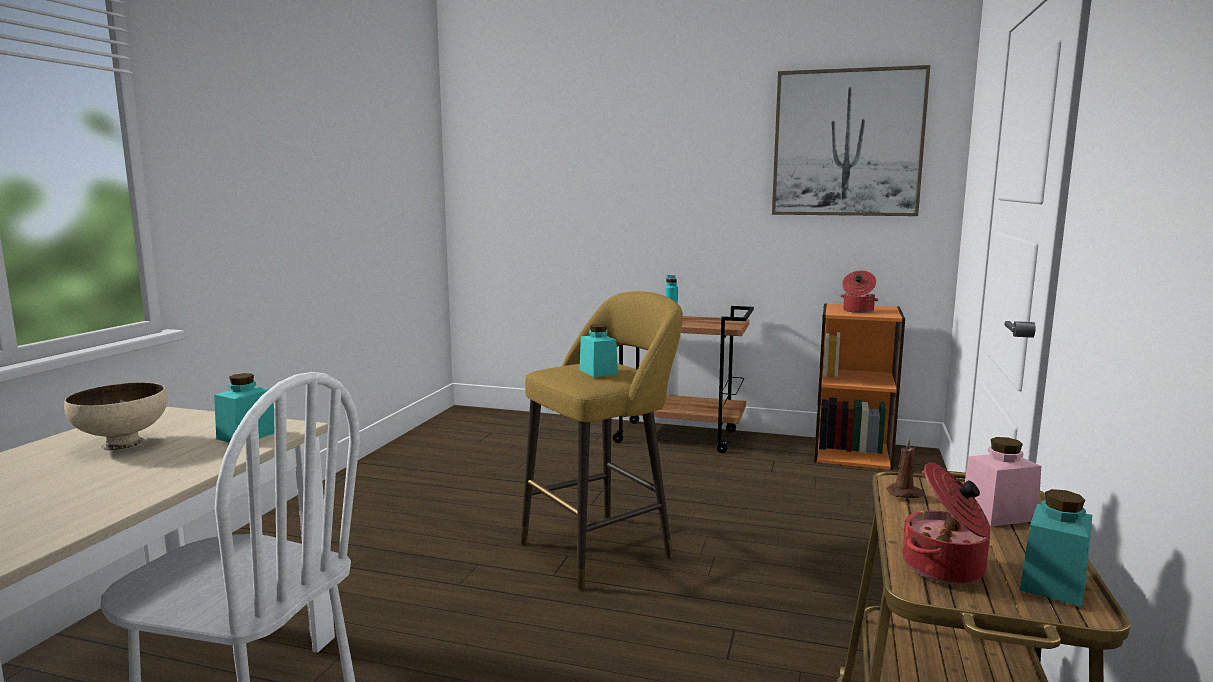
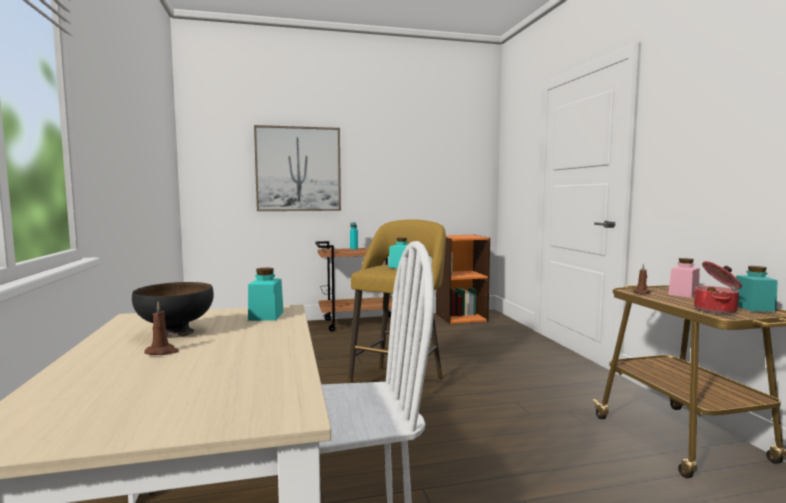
camera: 30 degrees left, 5 degrees down
beige bowl [64,382,168,451] -> black bowl [132,282,214,338]
picture [772,65,930,216] -> picture moved to [254,125,341,211]
cooking pot [840,271,878,313] -> none
none -> brown candle [144,302,179,355]

